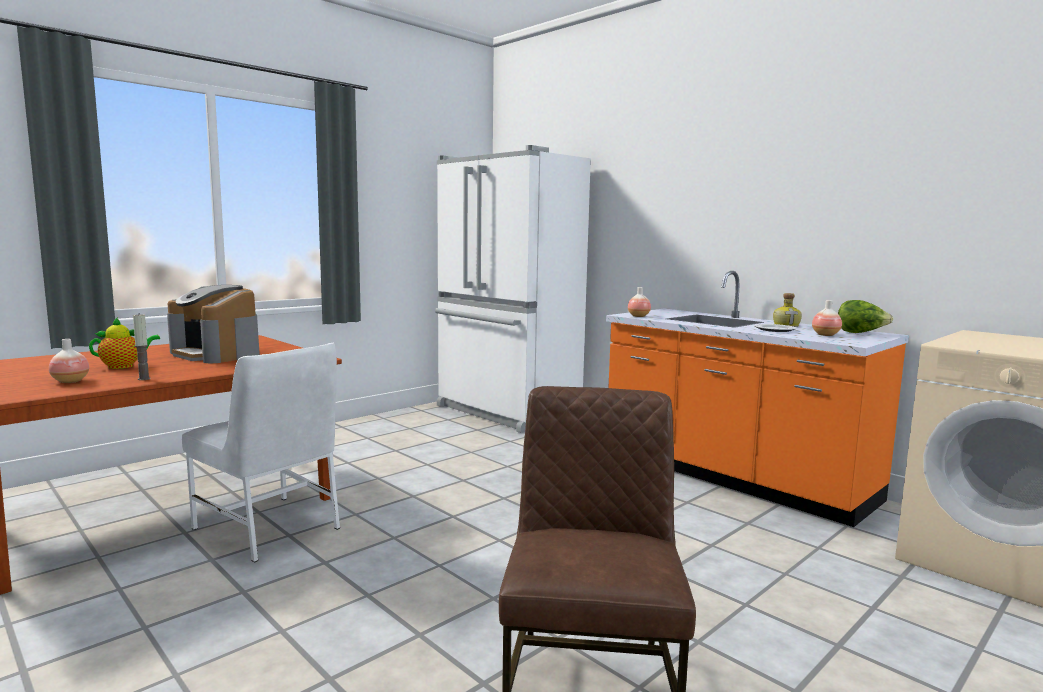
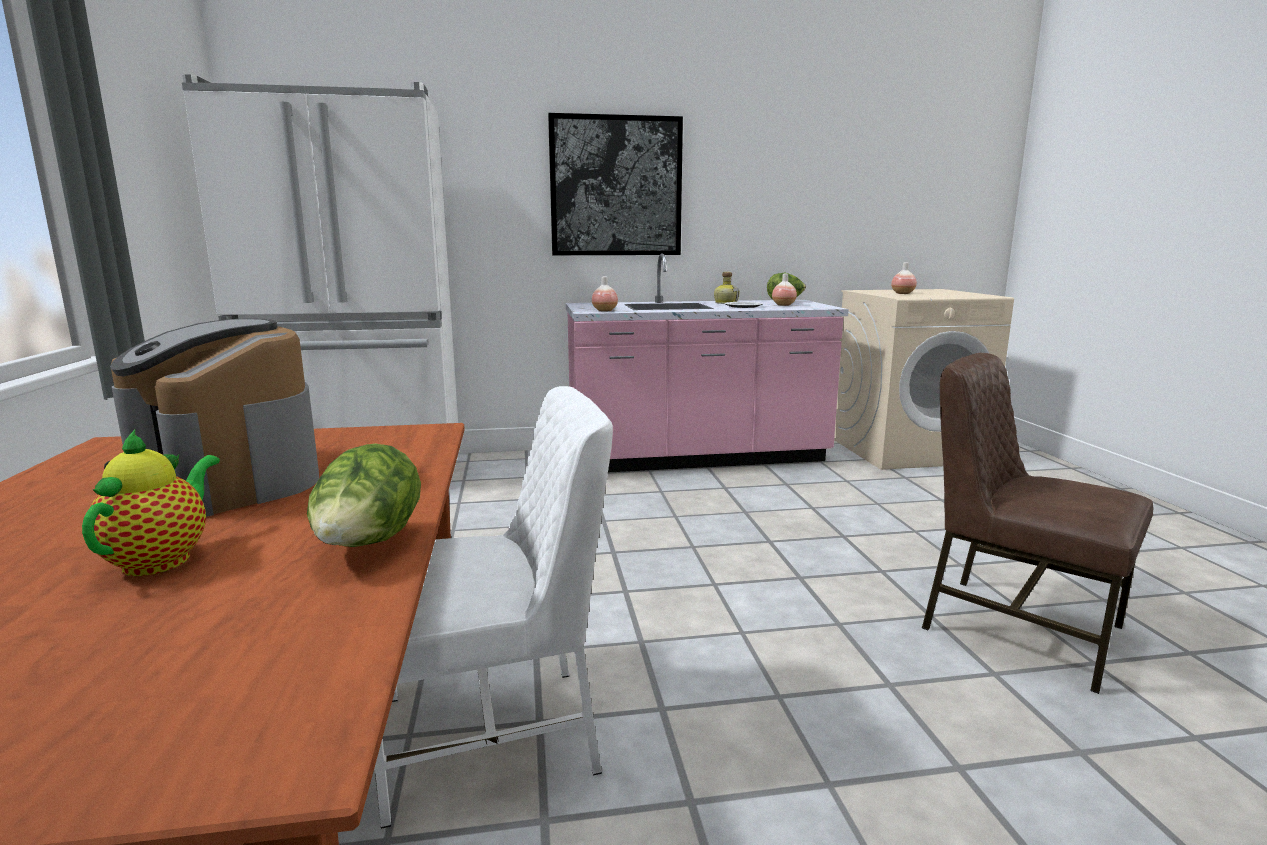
camera: 55 degrees left, 5 degrees up
vase [49,339,89,383] -> vase moved to [891,263,917,294]
candle [133,314,151,380] -> lettuce [307,443,421,547]
coffee machine [167,285,260,363] -> coffee machine turned 60 degrees clockwise [110,319,319,517]
orange counter [606,271,909,527] -> pink counter [566,254,849,472]
none -> picture [548,113,683,255]

